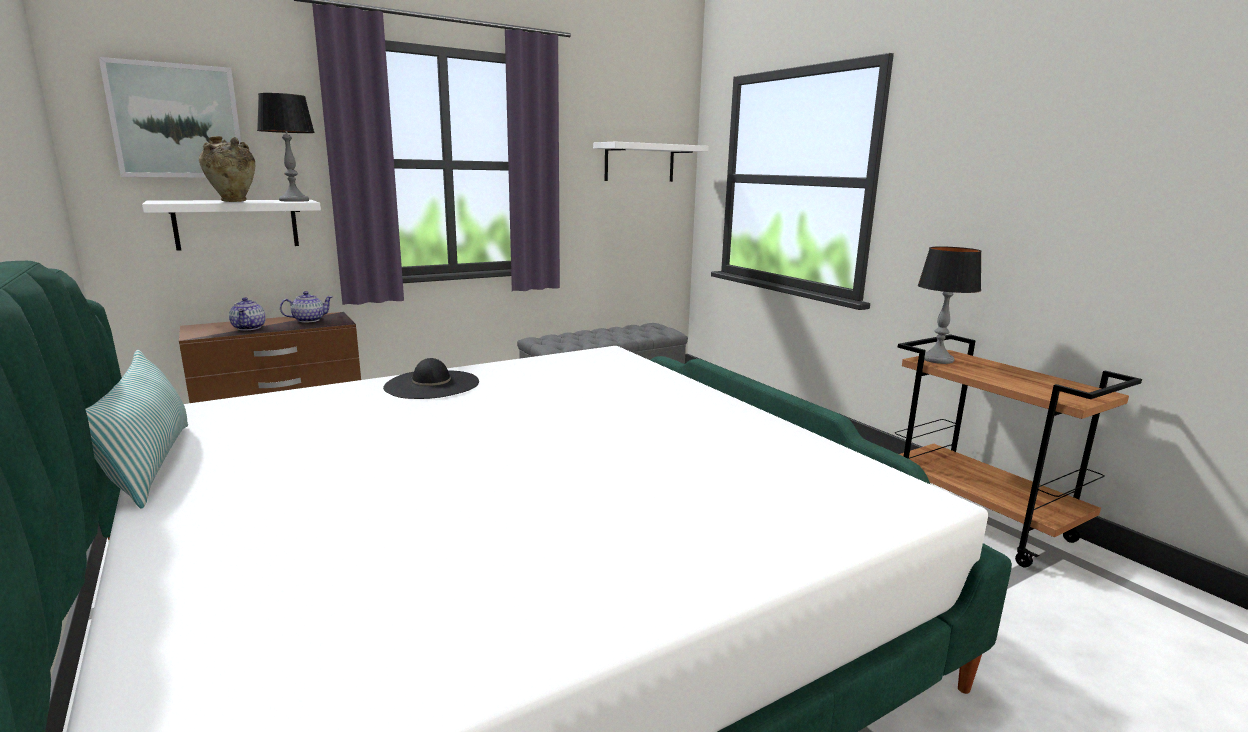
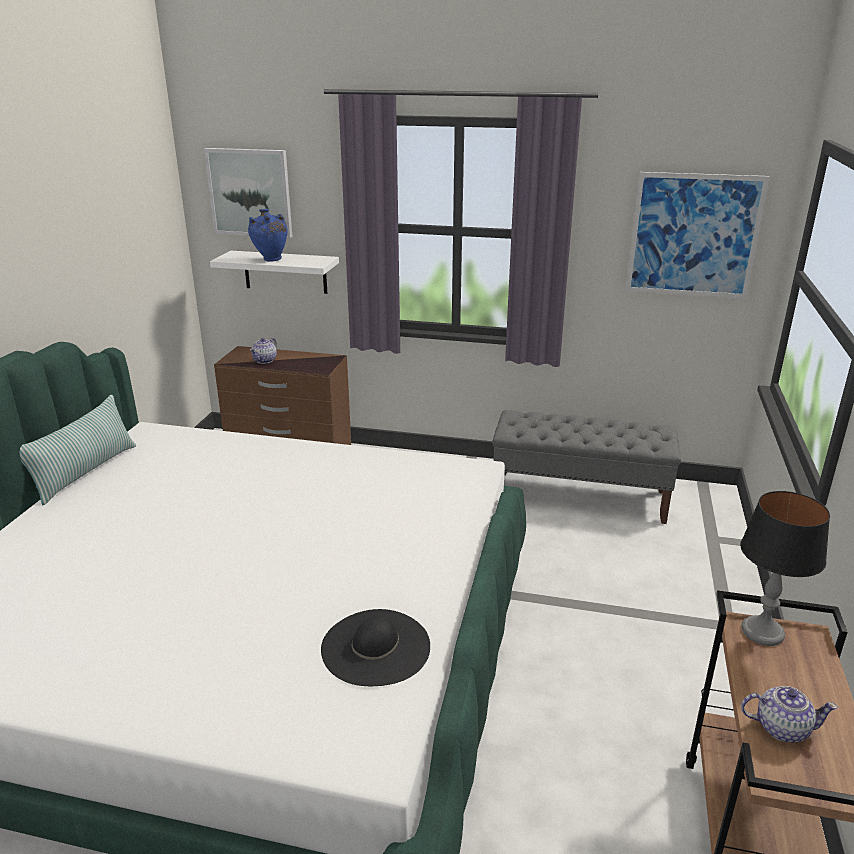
camera: 45 degrees right, 10 degrees up
beige vase [199,136,255,202] -> blue vase [248,209,287,262]
table lamp [257,93,315,202] -> none
teapot [280,291,333,323] -> teapot moved to [741,686,838,743]
black hat [383,358,479,399] -> black hat moved to [321,609,430,686]
white shelf [593,142,709,182] -> picture [626,172,770,299]

